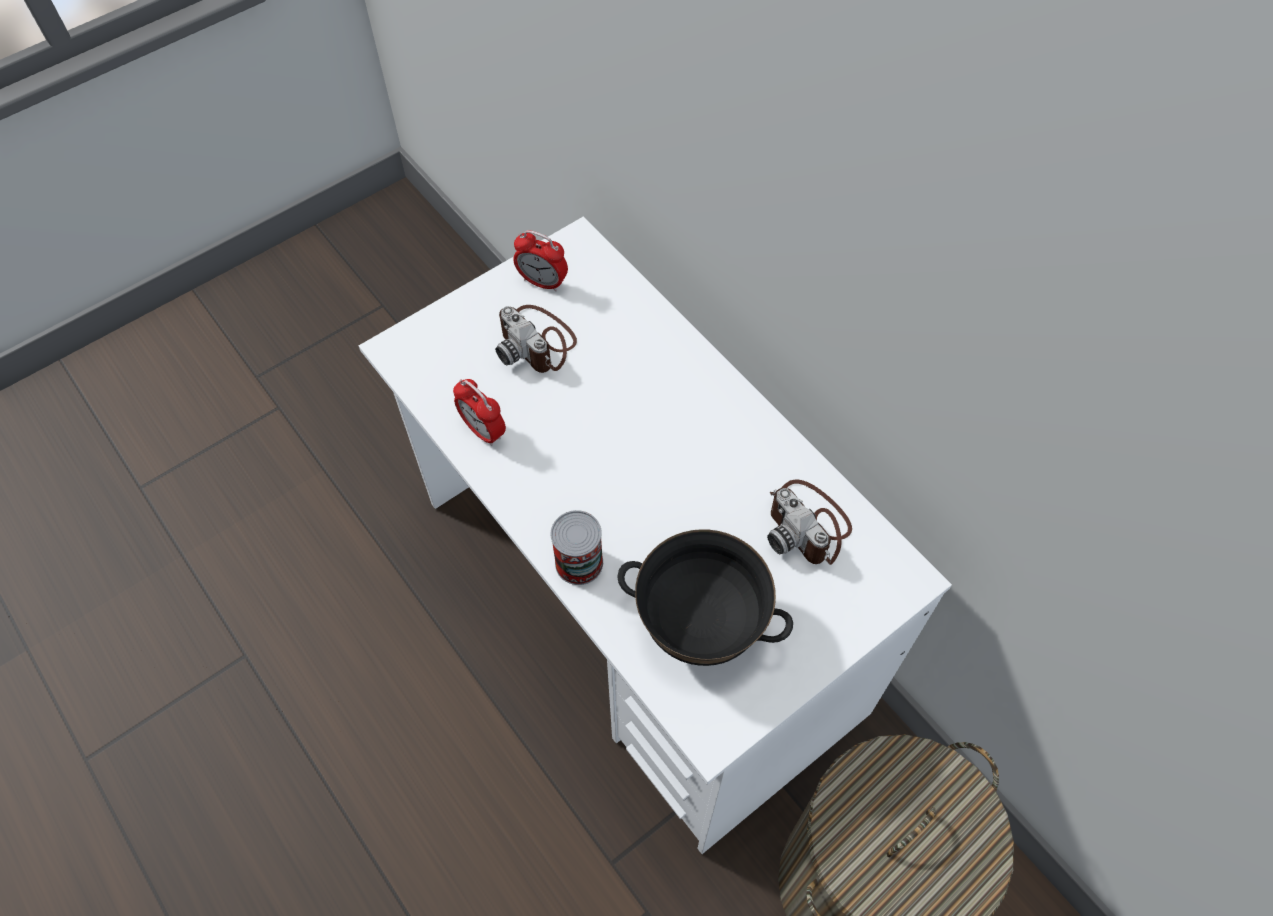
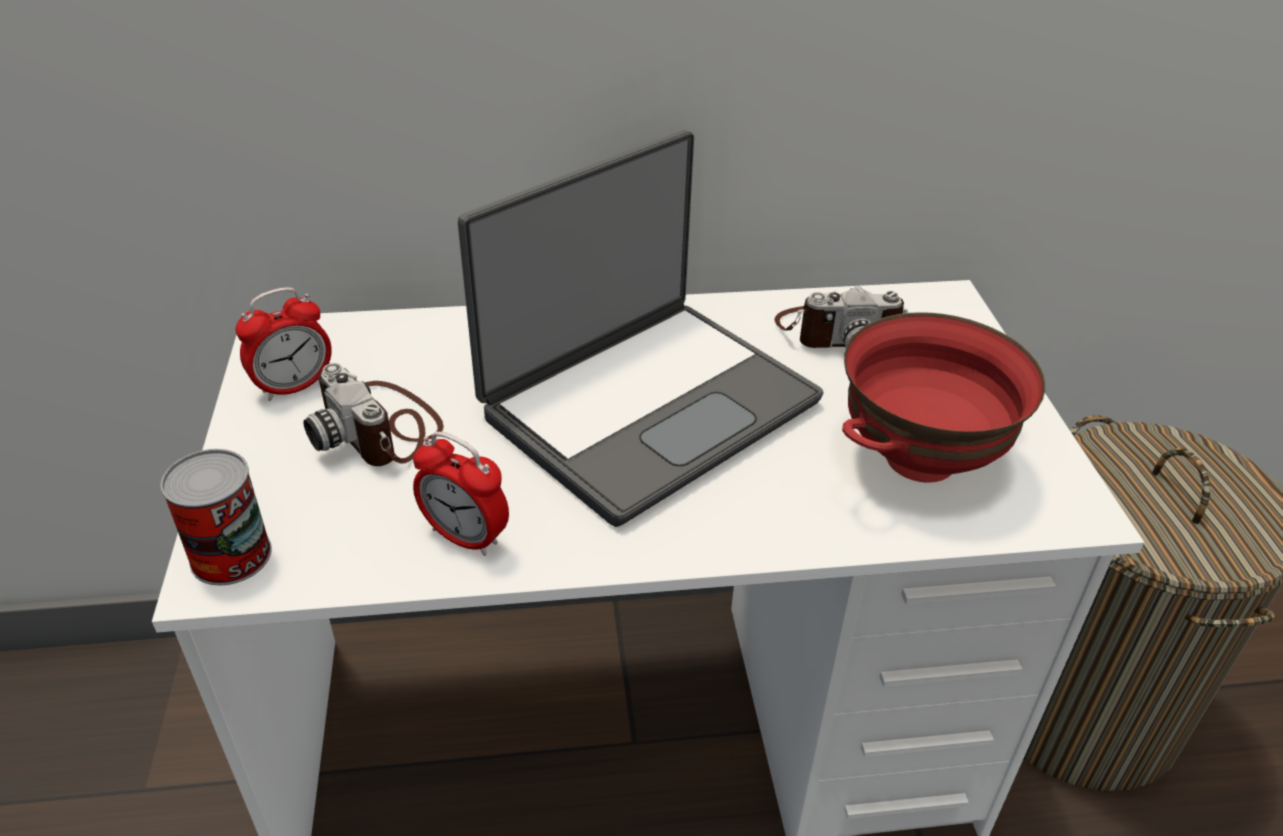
camera: 60 degrees left, 20 degrees down
alarm clock [453,379,506,446] -> alarm clock turned 45 degrees clockwise [413,431,509,556]
camera [495,305,577,373] -> camera turned 60 degrees clockwise [303,363,444,466]
can [551,510,603,585] -> can moved to [160,449,272,585]
black bowl [617,529,793,666] -> red bowl [842,312,1045,483]
none -> laptop [458,130,823,527]

